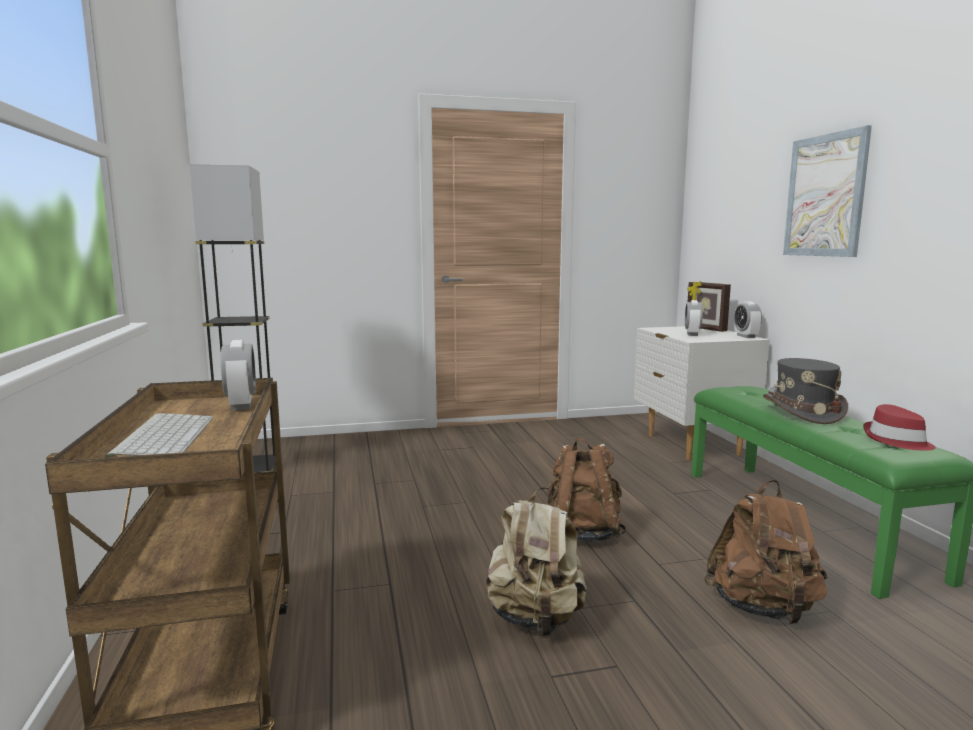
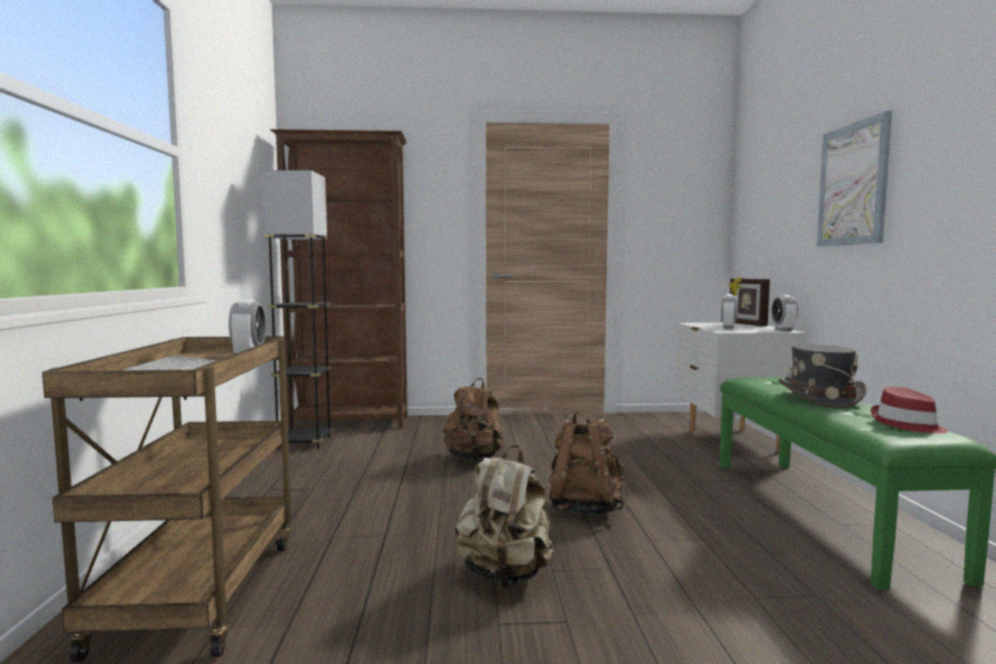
camera: 10 degrees right, 5 degrees down
brown backpack [704,480,828,624] -> brown backpack moved to [443,378,504,462]
none -> brown bookcase [270,129,407,428]

